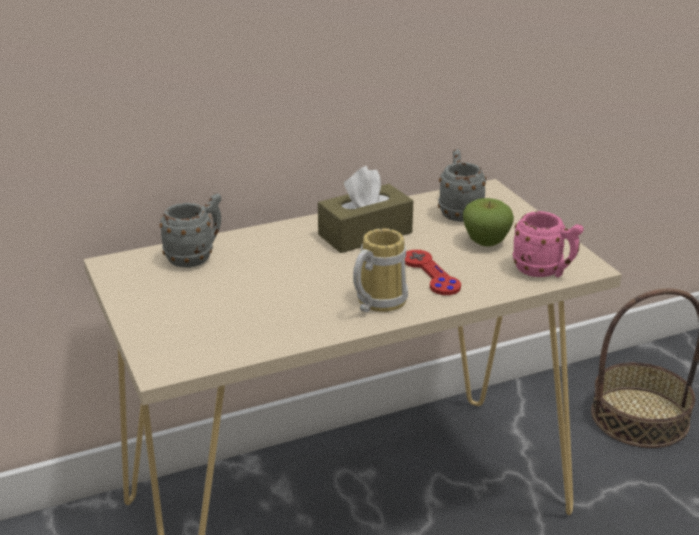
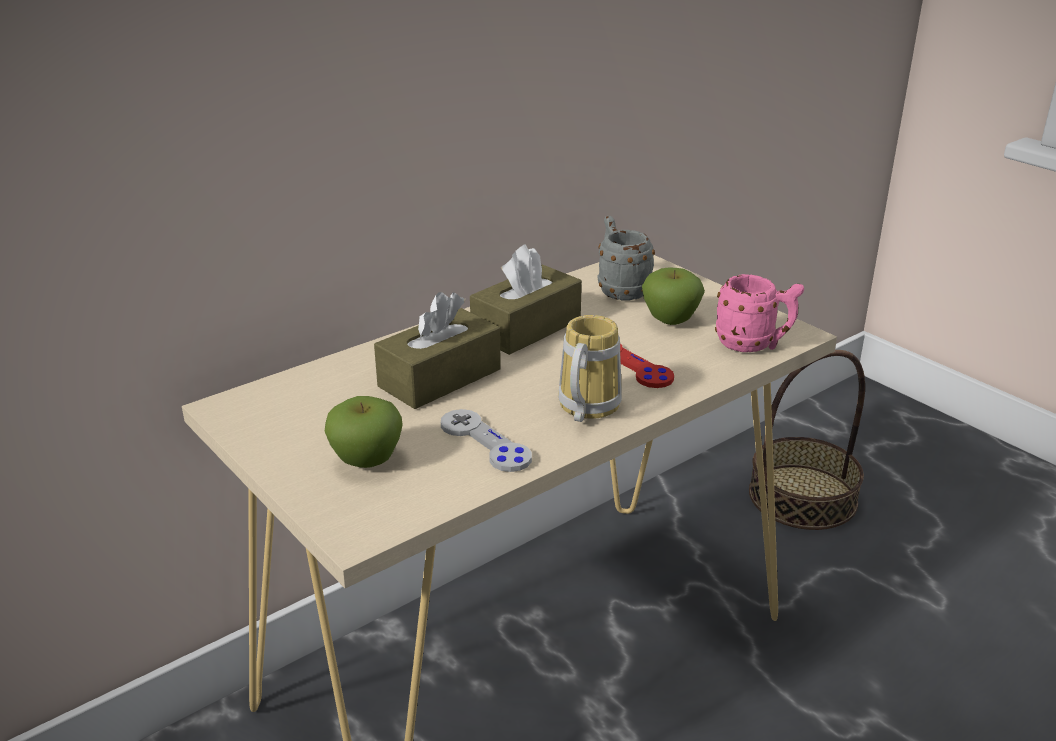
camera: 15 degrees left, 0 degrees up
grey mug [159,193,221,268] -> none
none -> apple [325,396,403,468]
none -> brown tissue box [374,292,501,409]
none -> grey game controller [441,409,532,472]

